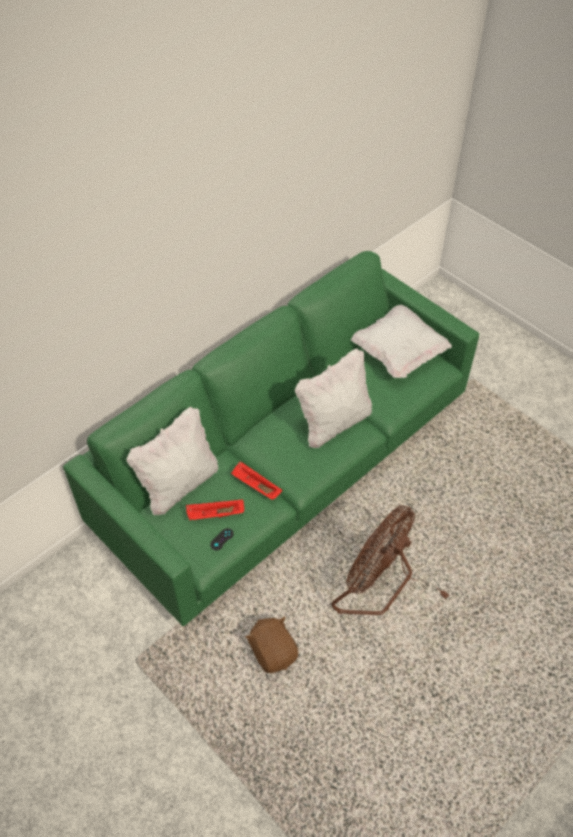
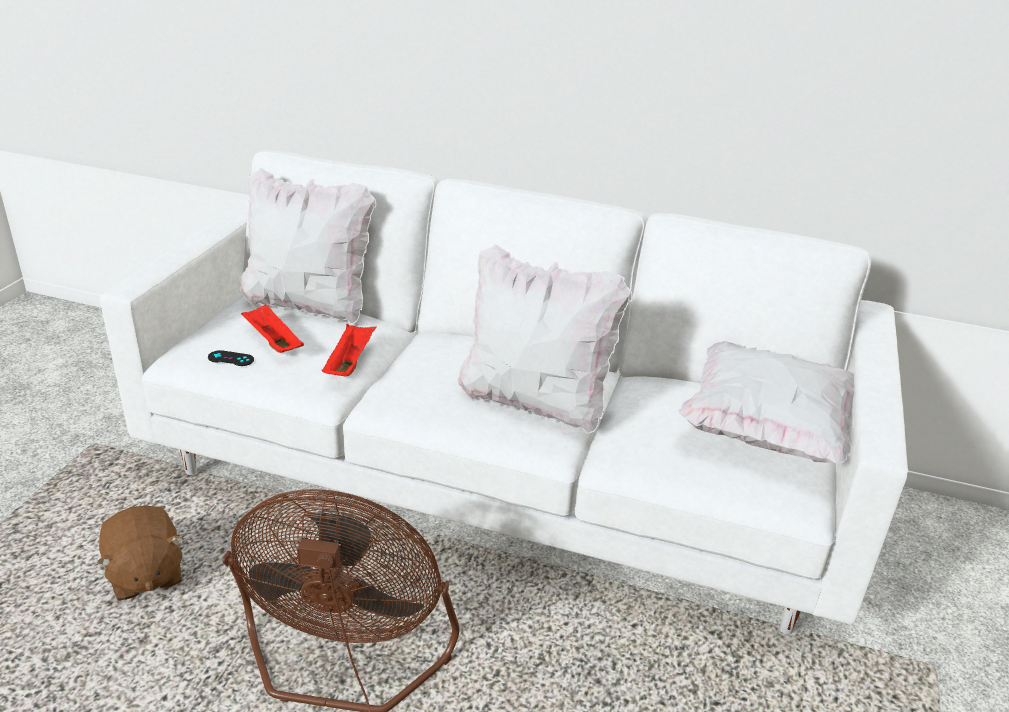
camera: 60 degrees right, 20 degrees down
green sofa [63,251,479,626] -> white sofa [100,150,908,635]
brown plush toy [245,616,298,673] -> brown plush toy turned 120 degrees clockwise [97,505,184,601]

